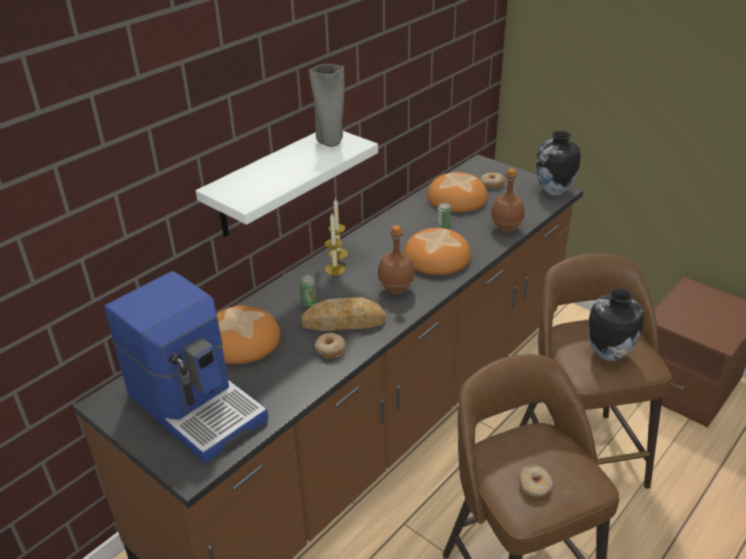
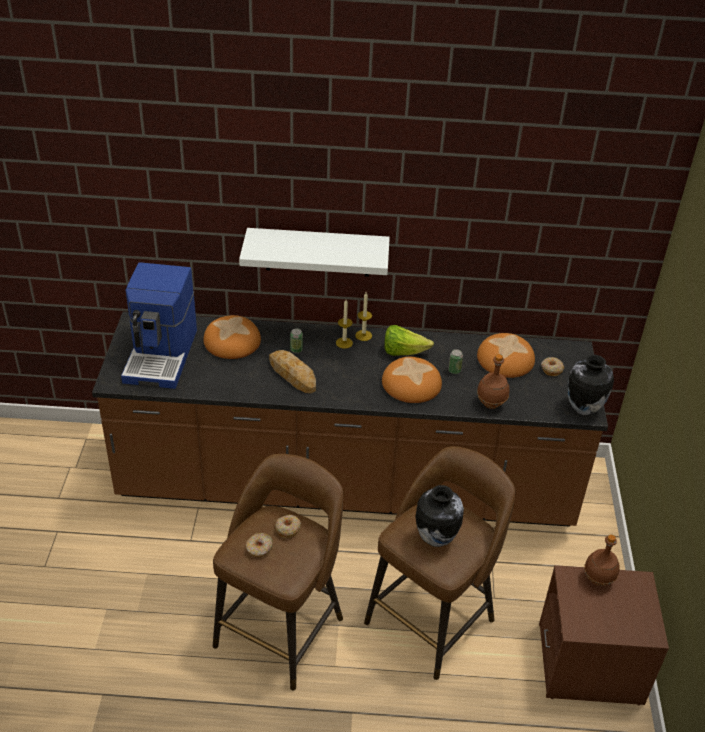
camera: 50 degrees right, 5 degrees up
grey vase [309,64,345,147] -> none
donut [315,333,346,359] -> donut moved to [275,515,301,538]
brown bottle [378,225,415,294] -> brown bottle moved to [584,534,620,586]
none -> lettuce [384,325,434,356]

